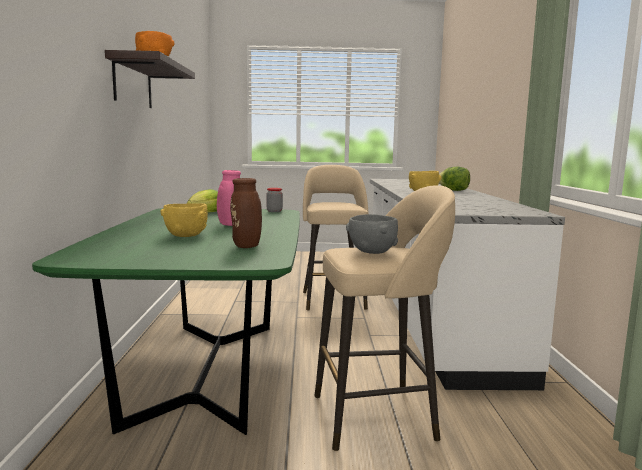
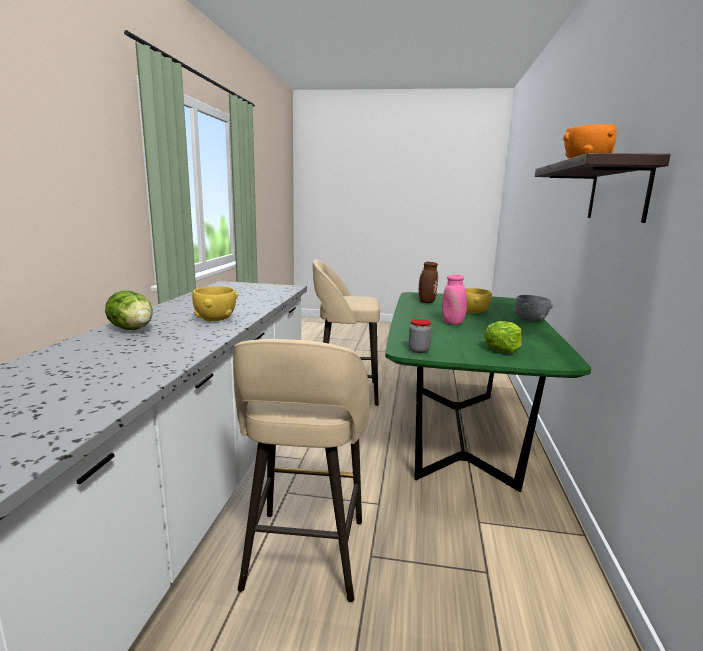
camera: 170 degrees left, 5 degrees up
grey bowl [346,214,398,254] -> grey bowl moved to [514,295,553,322]

